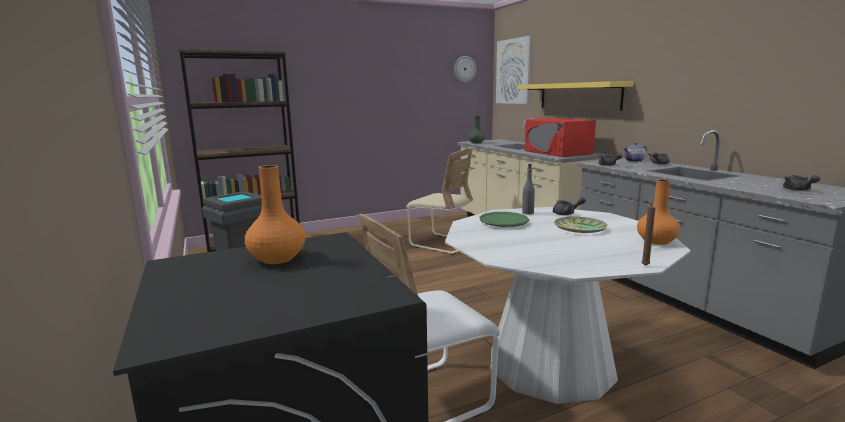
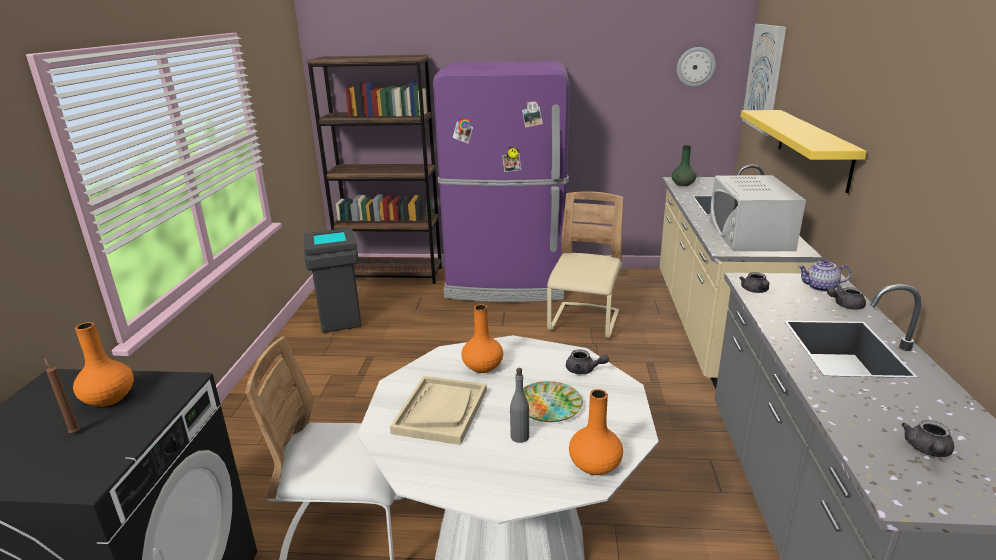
camera: 30 degrees right, 10 degrees up
beige chair [406,149,473,255] -> beige chair turned 135 degrees counterclockwise [547,191,623,338]
green plate [479,212,529,227] -> orange vase [461,304,503,373]
grey bottle [522,164,535,215] -> grey bottle moved to [510,368,529,443]
red microwave [525,118,596,157] -> white microwave [709,175,806,251]
brown candle [641,200,656,266] -> brown candle moved to [44,359,80,433]
none -> beige tray [390,376,487,445]
none -> purple fridge [433,60,570,302]

